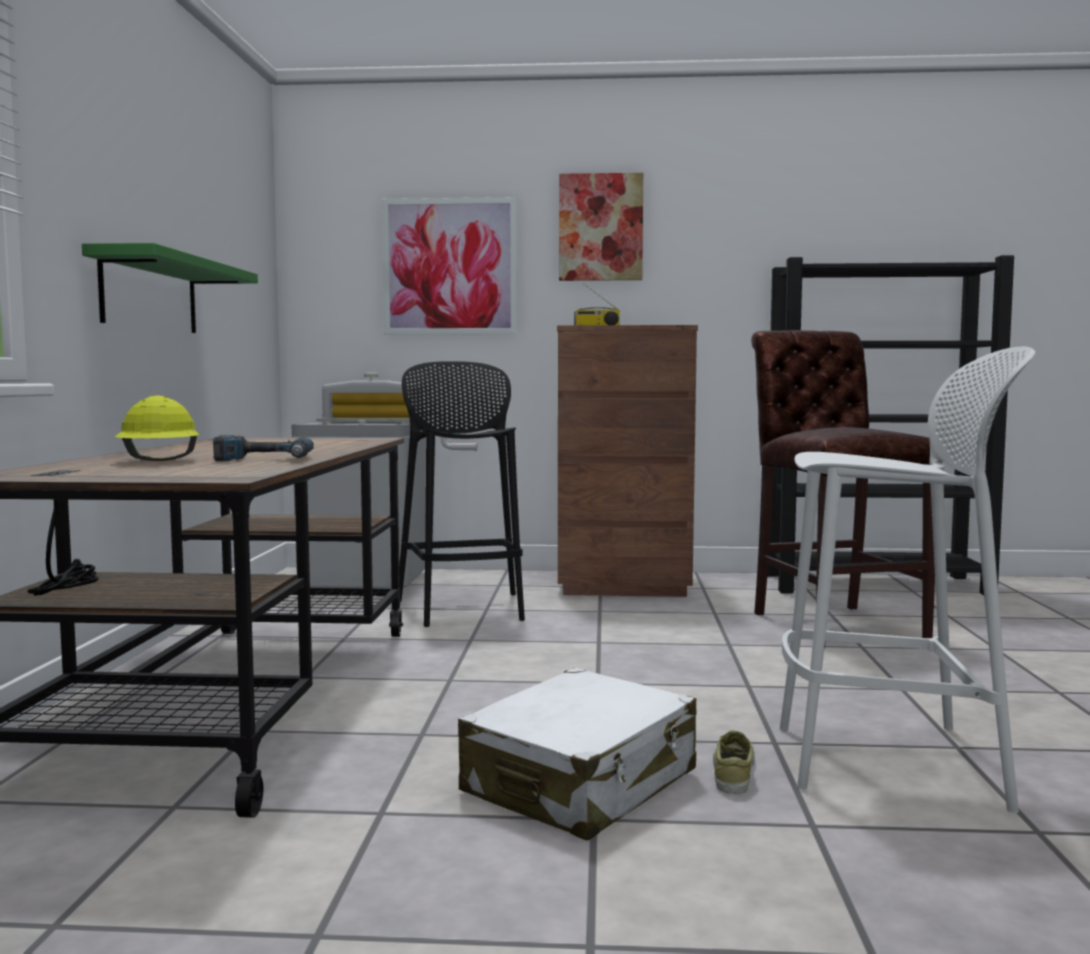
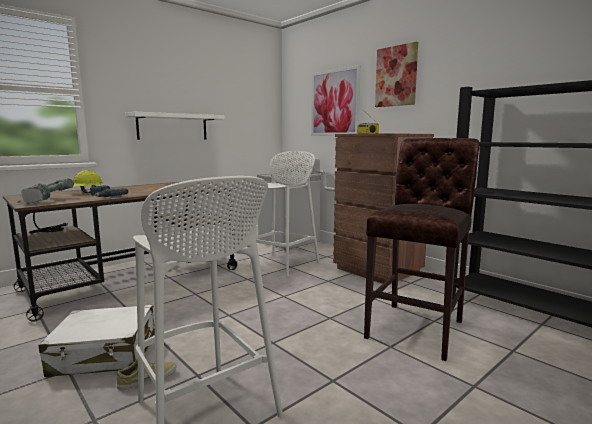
camera: 45 degrees right, 5 degrees up
green shelf [82,243,258,333] -> white shelf [125,112,224,140]
black stool [399,361,525,627] -> white stool [250,151,320,276]
none -> power drill [17,178,74,203]

